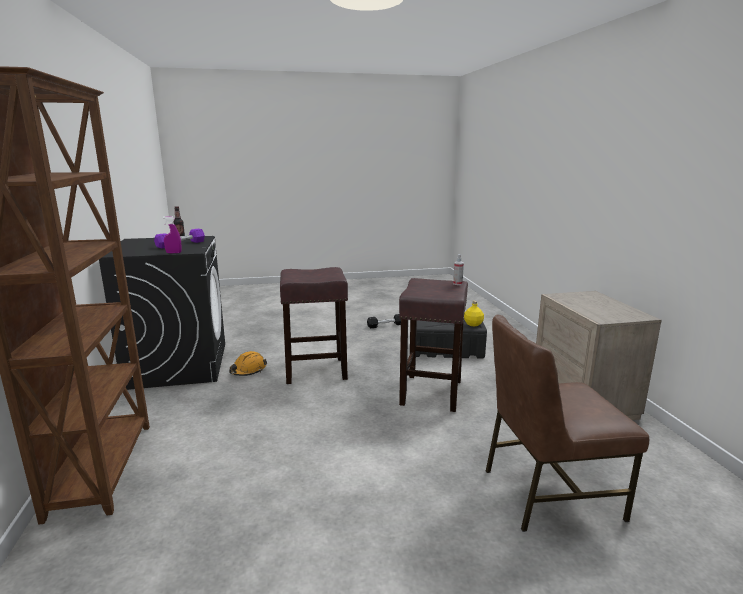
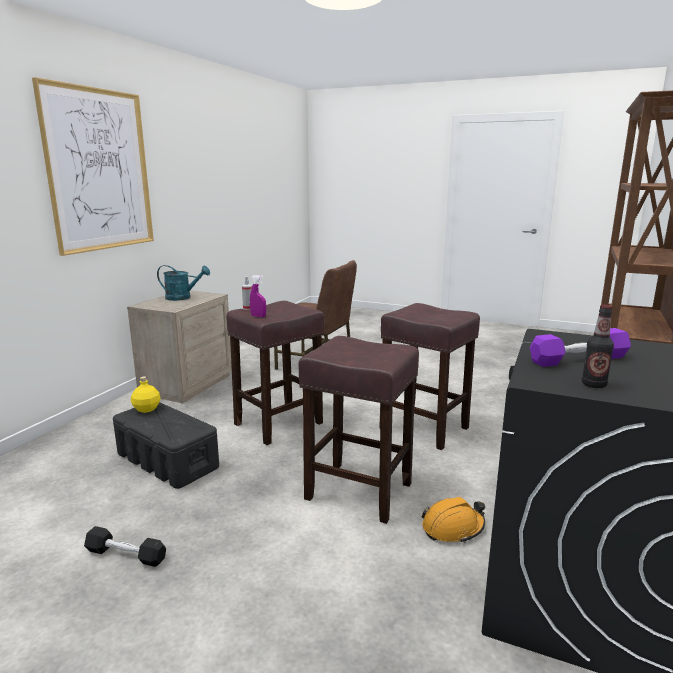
camera: 145 degrees left, 0 degrees up
purple spray bottle [163,217,182,253] -> purple spray bottle moved to [250,275,266,317]
none -> picture [32,77,154,256]
none -> turquoise watering can [157,265,210,301]
none -> brown stool [379,303,480,450]

